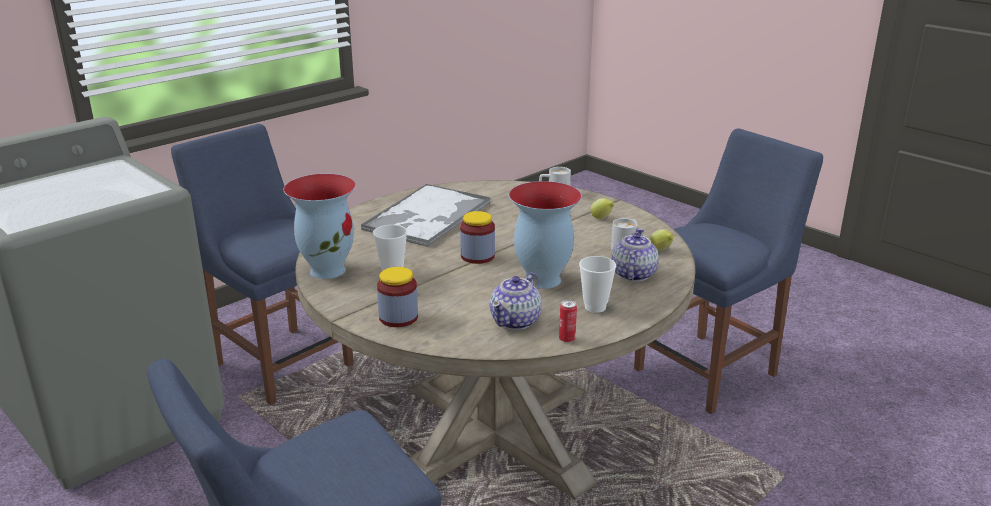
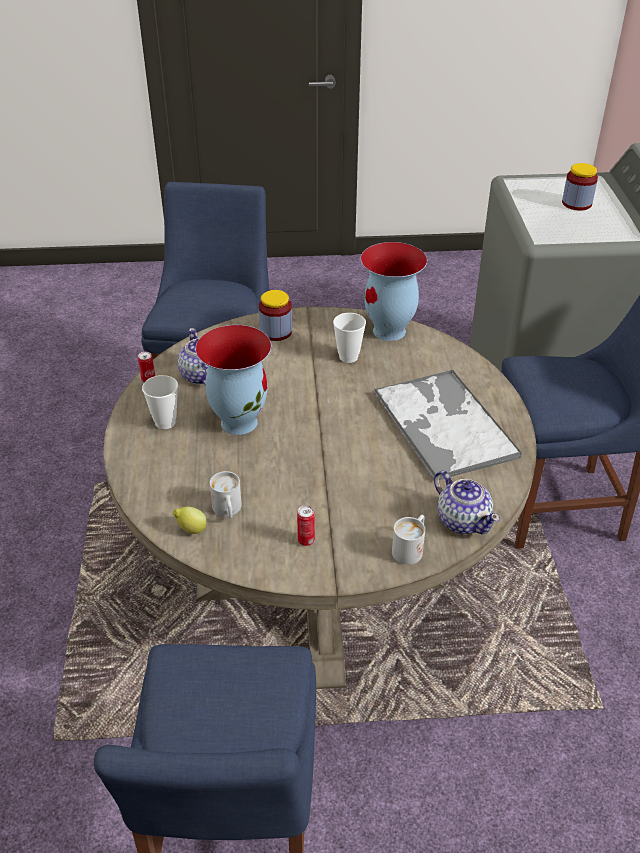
camera: 130 degrees right, 15 degrees up
jar [460,211,495,264] -> jar moved to [562,163,598,210]
lemon [590,198,614,219] -> can [297,505,315,546]
teapot [611,228,659,282] -> teapot moved to [434,470,500,534]

